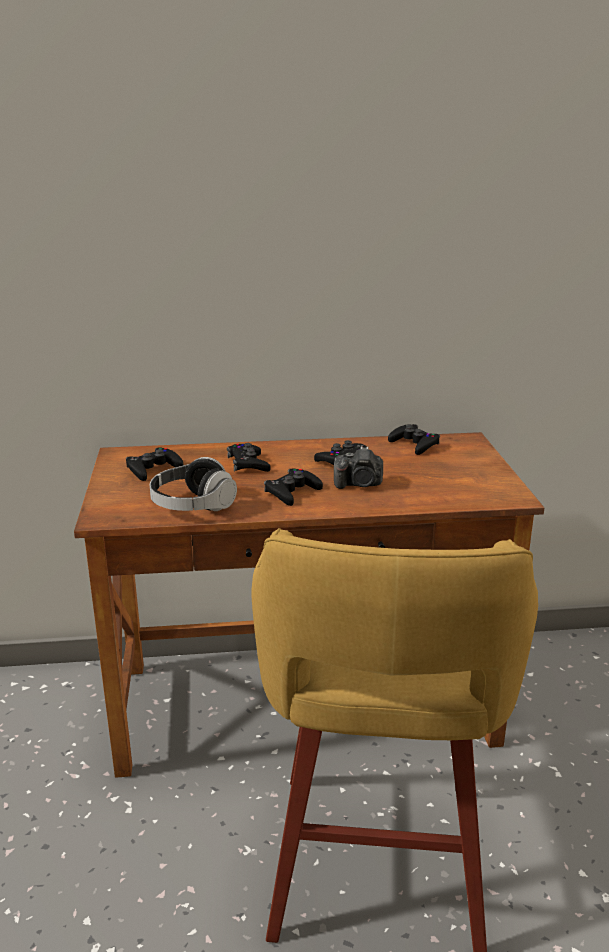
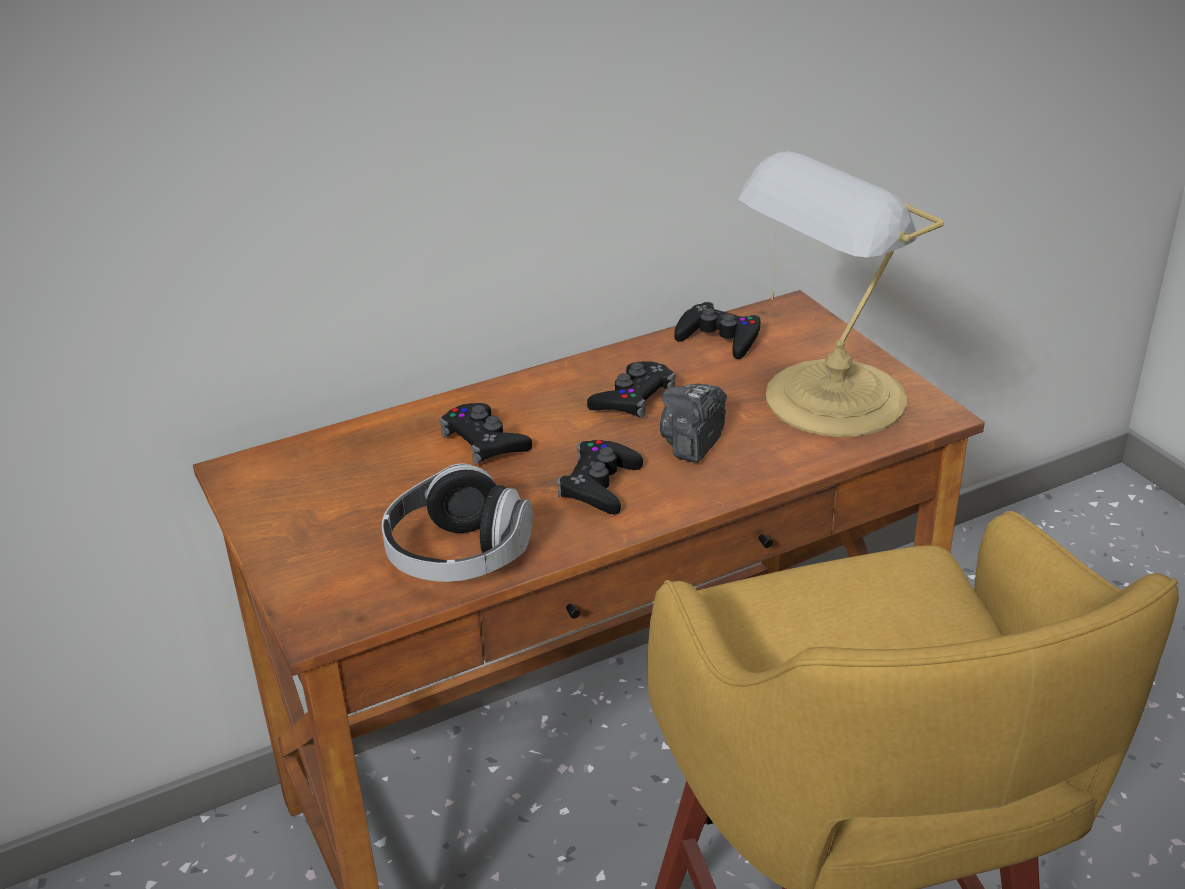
camera: 20 degrees left, 10 degrees up
black game controller [126,447,183,481] -> none
camera [334,447,383,489] -> camera turned 135 degrees clockwise [660,383,727,463]
none -> table lamp [738,151,944,437]

